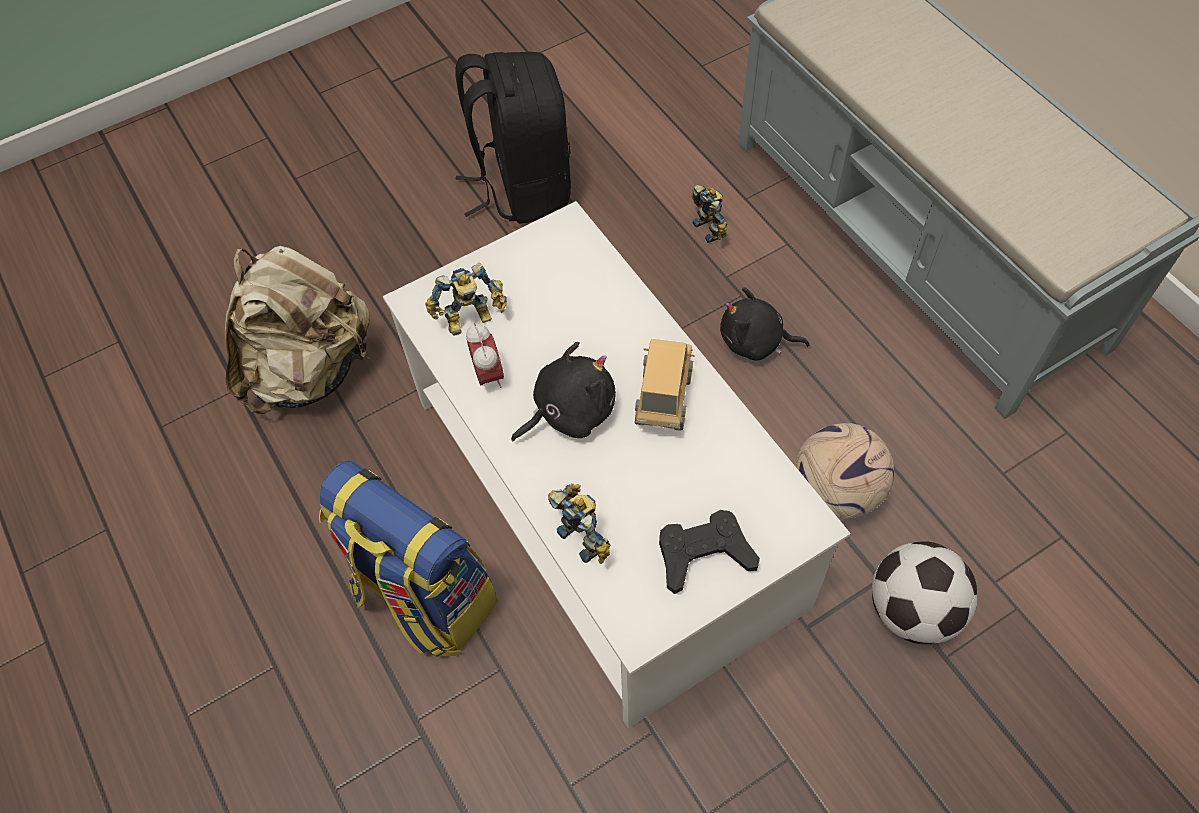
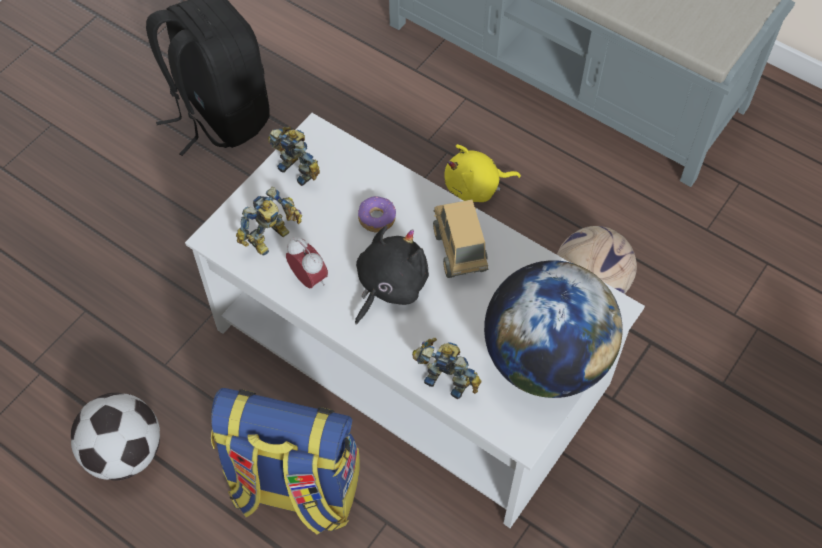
camera: 25 degrees left, 0 degrees up
beige backpack [225,246,371,414] -> none
black game controller [659,510,760,594] -> globe [484,260,623,398]
toy robot [691,185,727,243] -> toy robot moved to [268,127,320,186]
black plush toy [720,287,809,360] -> yellow plush toy [444,144,521,202]
football [872,541,977,644] -> football moved to [71,393,160,480]
none -> donut [358,196,396,232]

